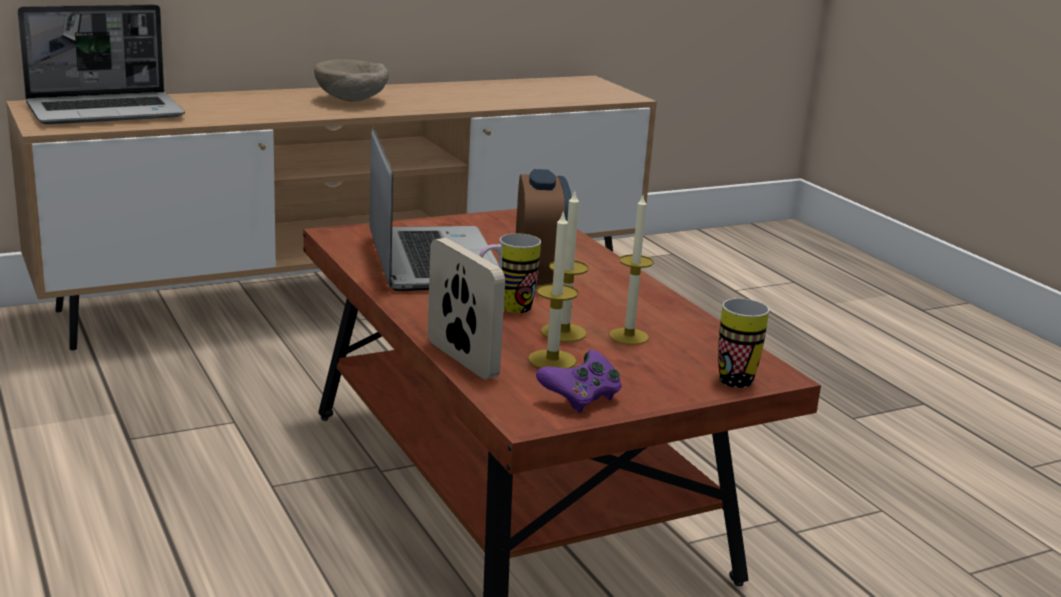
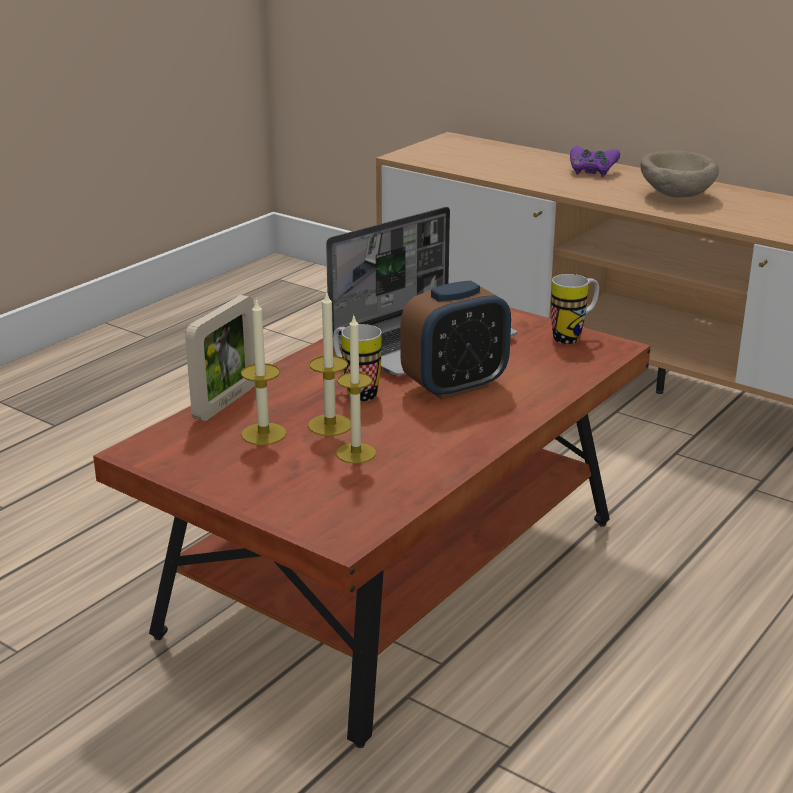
camera: 65 degrees right, 5 degrees up
laptop [18,4,185,124] -> none
purple game controller [536,350,622,413] -> purple game controller moved to [570,146,620,177]
mug [718,298,769,388] -> mug moved to [551,274,599,344]

